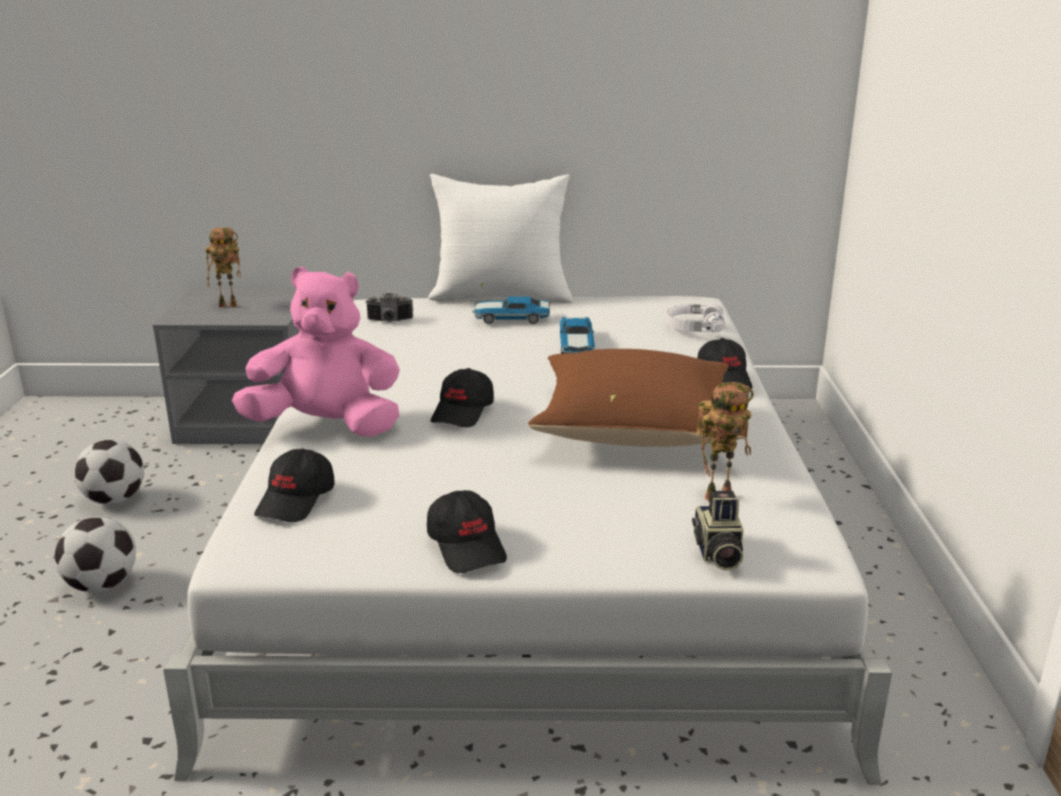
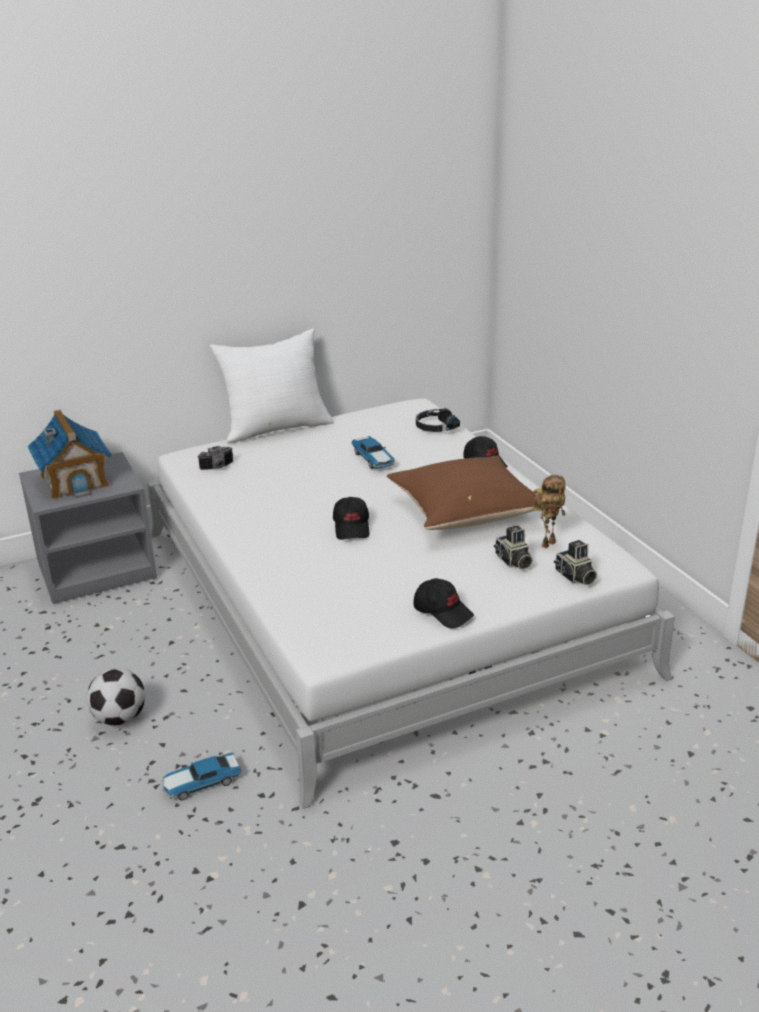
camera: 25 degrees left, 5 degrees up
football [74,440,144,504] -> none
toy robot [205,228,241,307] -> toy house [28,410,111,500]
pink plush toy [232,267,400,437] -> none
black cap [254,448,335,522] -> none
toy car [472,297,550,324] -> toy car moved to [162,753,242,800]
white headphones [666,304,725,332] -> black headphones [416,408,460,432]
none -> camera [494,525,533,570]

